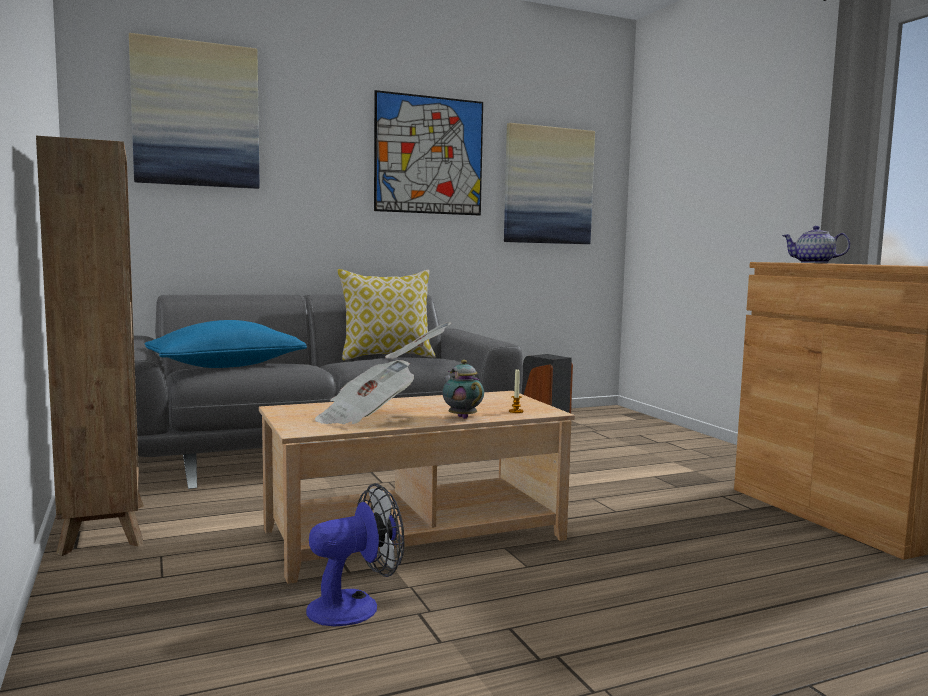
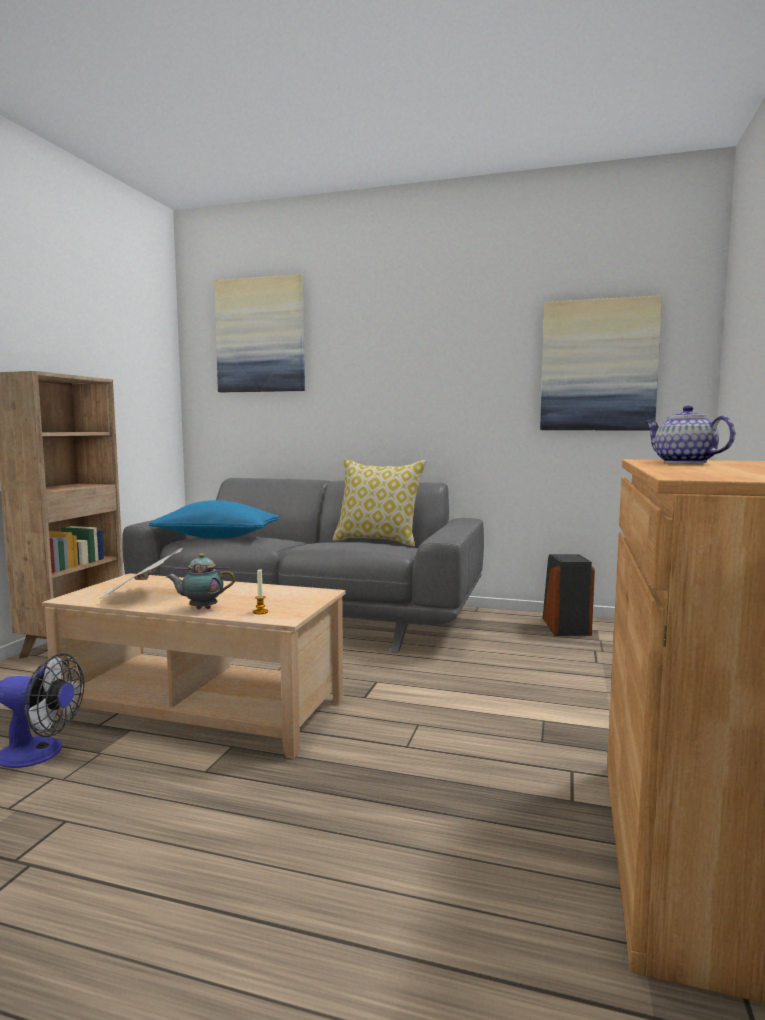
camera: 40 degrees right, 0 degrees up
picture [374,90,483,215] -> none
newspaper [385,322,452,359] -> none
teapot [442,360,484,419] -> teapot turned 105 degrees counterclockwise [167,553,235,609]

